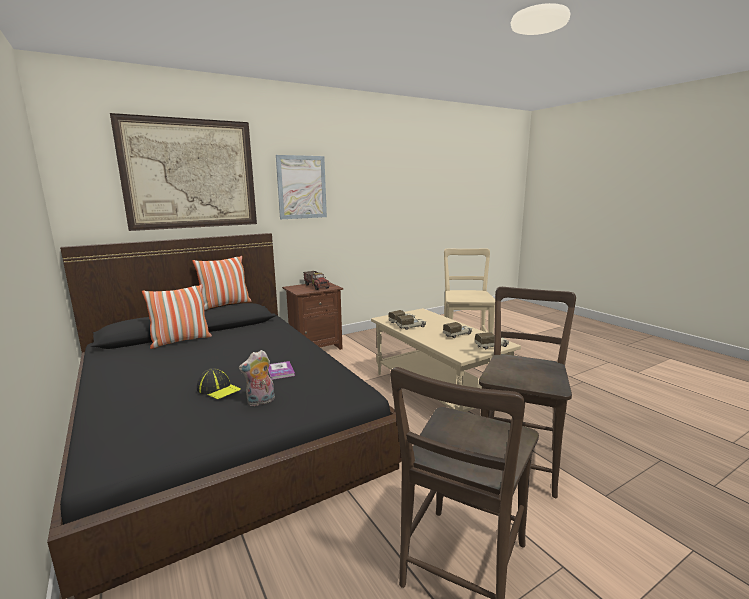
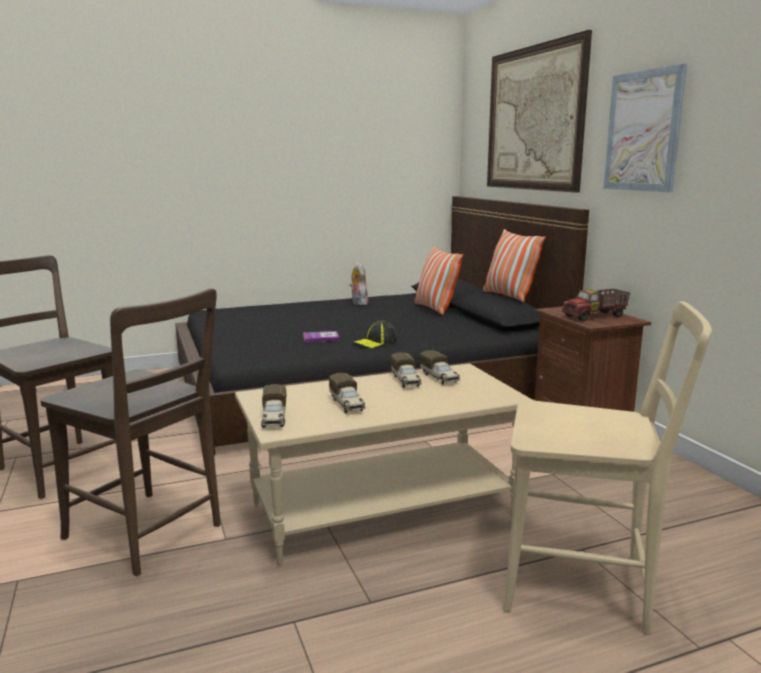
camera: 100 degrees right, 0 degrees up
cap [197,368,241,399] -> cap moved to [354,320,397,348]
plush toy [239,350,275,407] -> plush toy moved to [350,263,368,305]

